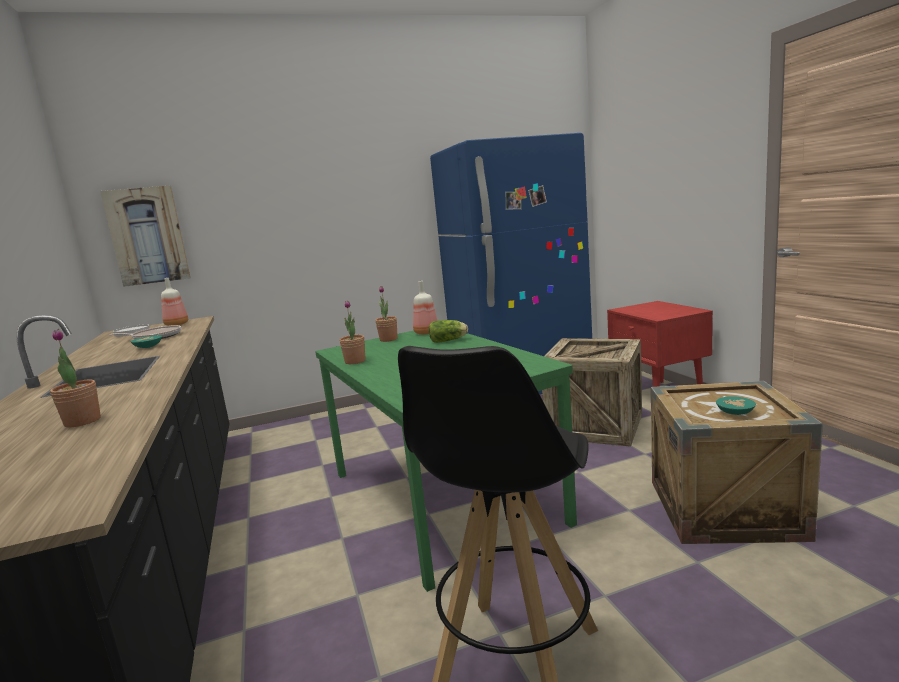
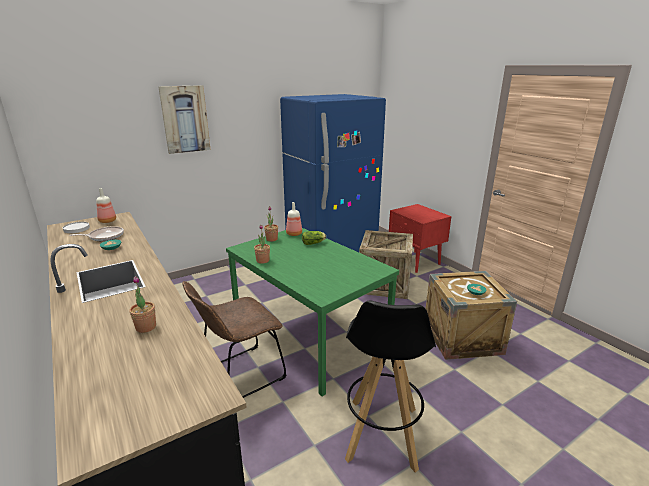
camera: 15 degrees left, 10 degrees up
picture [100,186,191,287] -> picture moved to [158,85,210,154]
none -> brown chair [182,281,286,398]

